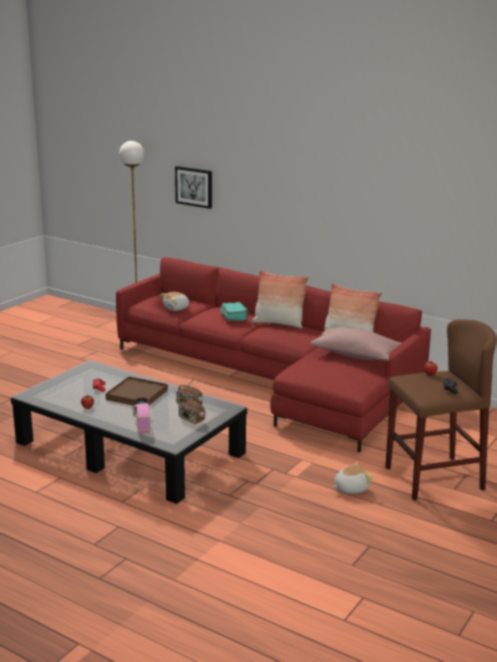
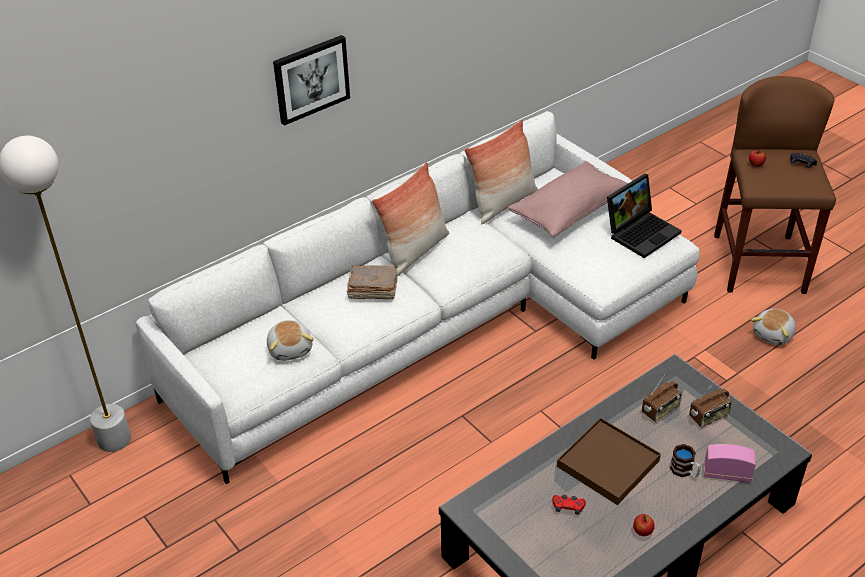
camera: 70 degrees left, 20 degrees up
red sofa [116,257,431,452] -> white sofa [136,111,700,484]
picture [175,166,212,209] -> picture moved to [273,35,350,126]
turquoise book [220,302,249,321] -> brown book [347,265,398,299]
plush toy [333,462,373,494] -> plush toy turned 135 degrees counterclockwise [751,309,796,345]
none -> laptop [607,173,682,258]

